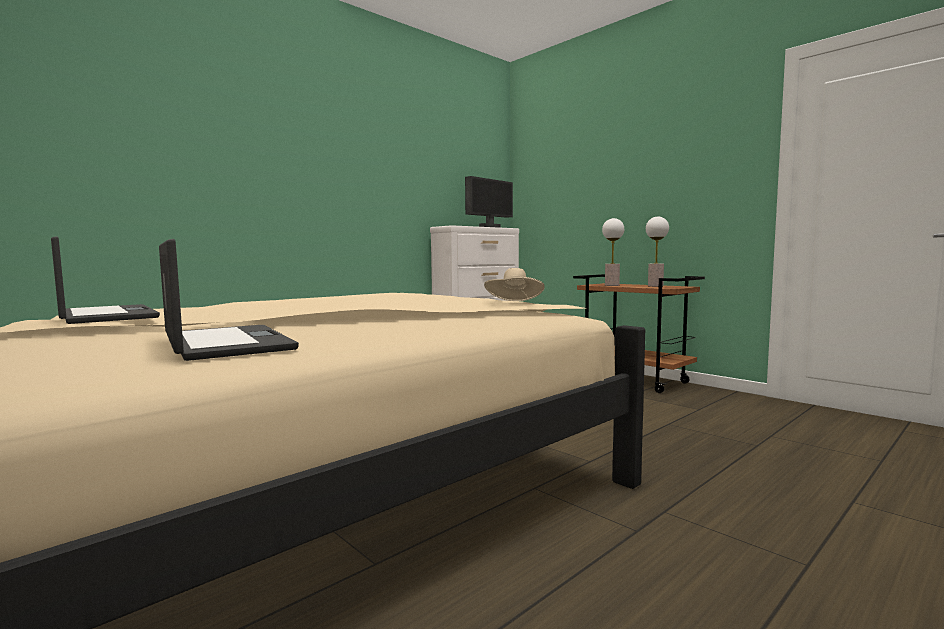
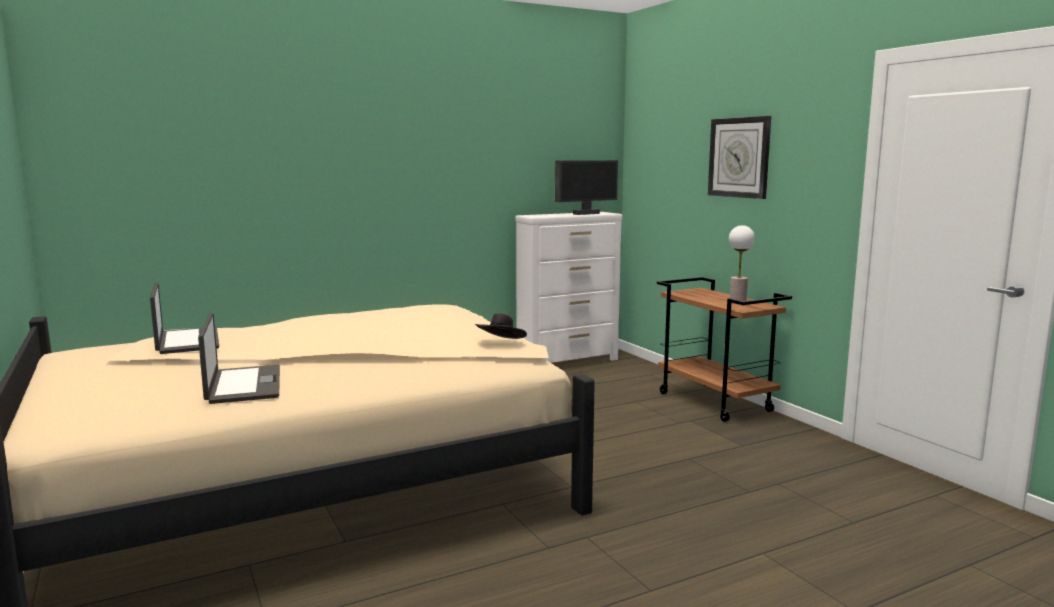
camera: 15 degrees right, 5 degrees up
beige hat [484,268,545,301] -> black hat [475,314,527,339]
table lamp [602,218,624,286] -> none
none -> wall clock [708,116,771,199]

